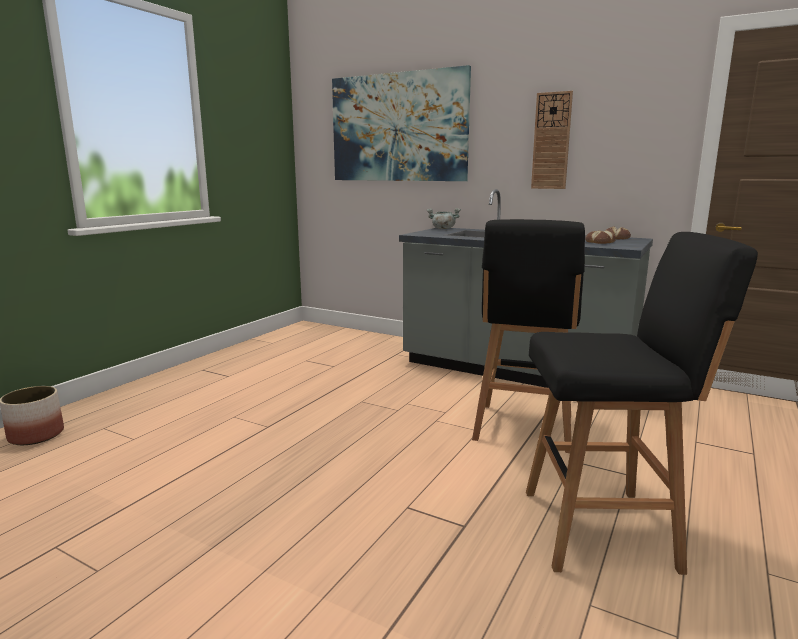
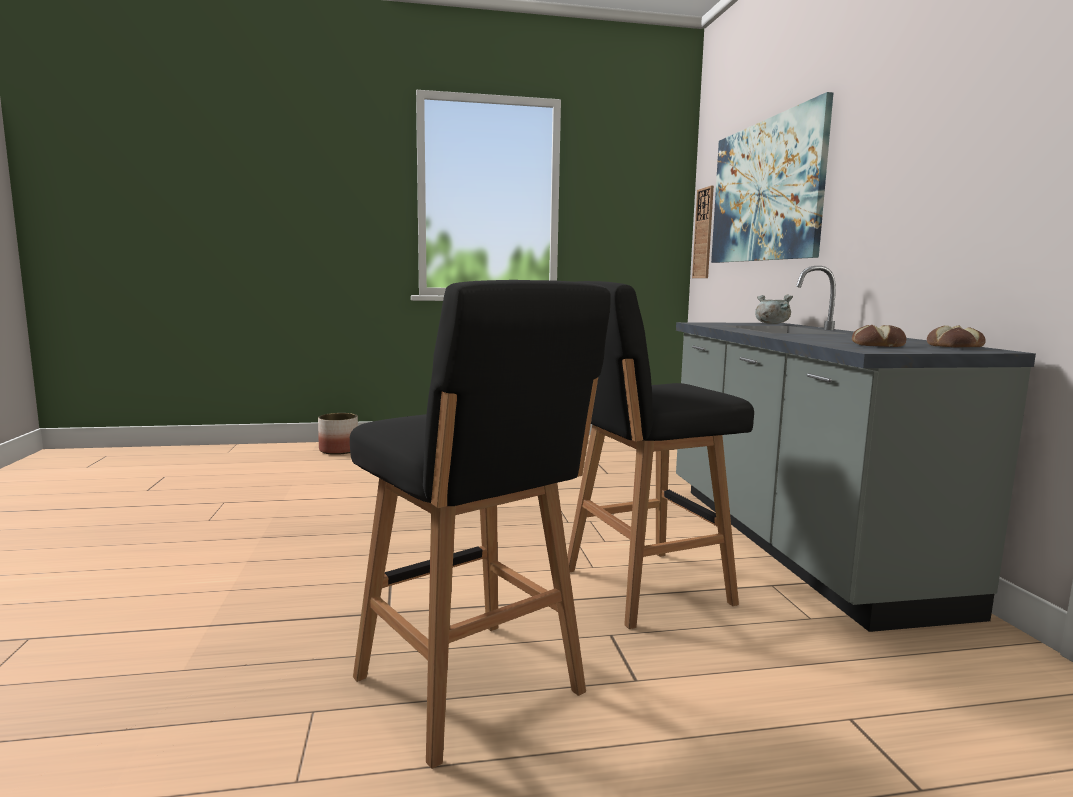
camera: 50 degrees right, 5 degrees down
wall clock [531,91,573,189] -> wall clock moved to [692,186,714,278]

